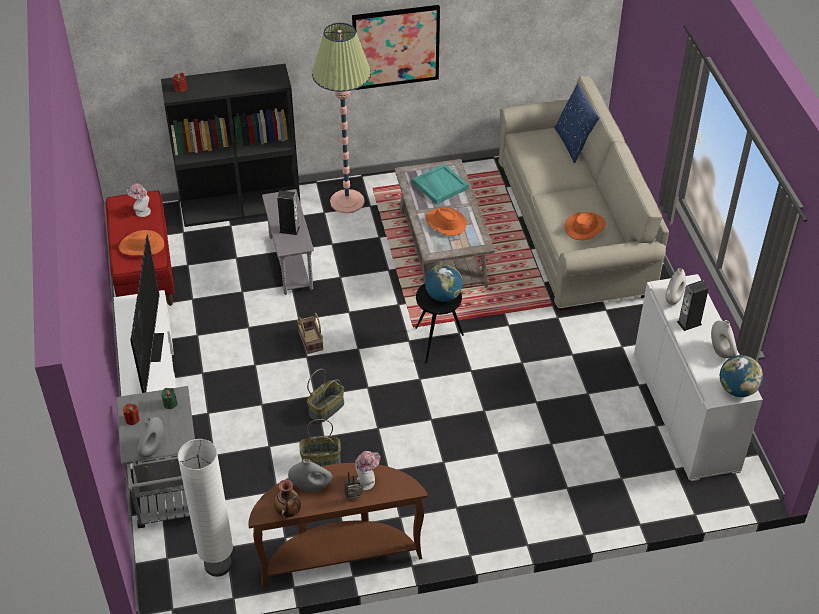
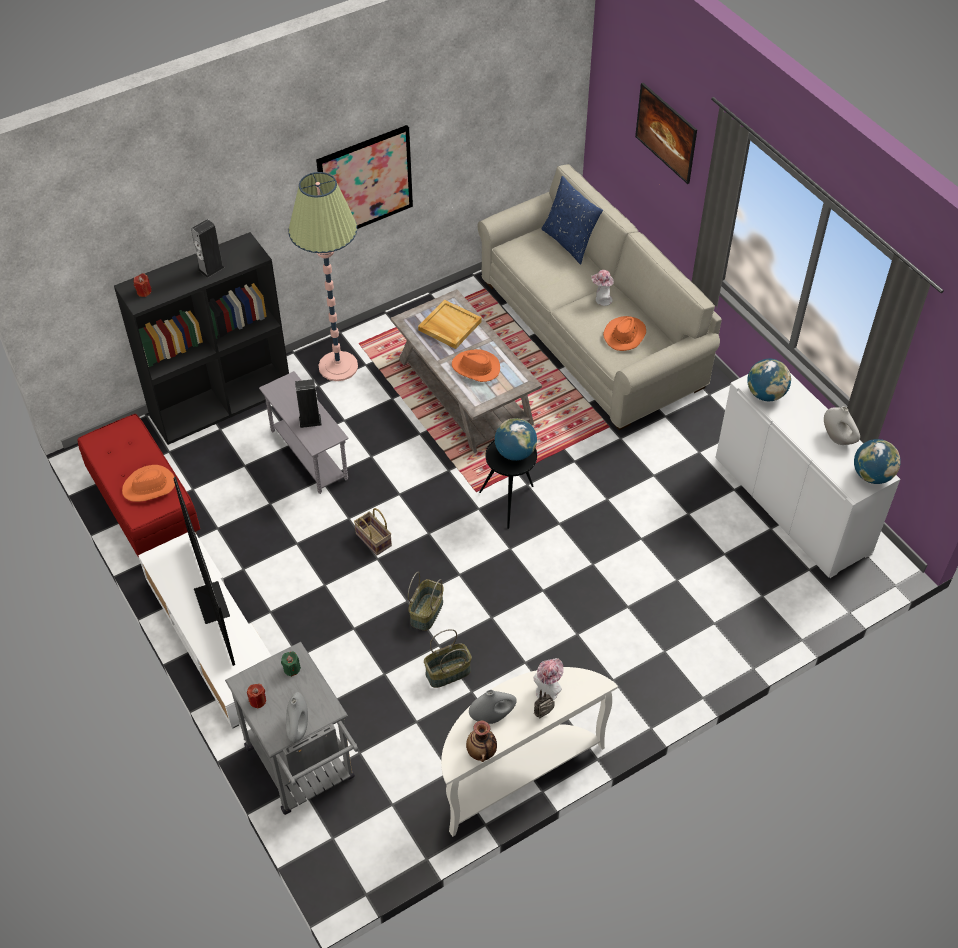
camera: 20 degrees left, 5 degrees up
hat [127,183,151,217] -> hat moved to [591,270,614,306]
white floor lamp [178,439,233,577] -> none
brown console table [248,463,428,588] -> white console table [441,667,618,837]
turquoise tray [412,164,469,205] -> beige tray [418,300,482,349]
white vase [665,268,686,305] -> globe [747,359,791,401]
speaker [677,280,709,331] -> speaker moved to [191,219,225,278]
none -> picture [635,83,697,184]

